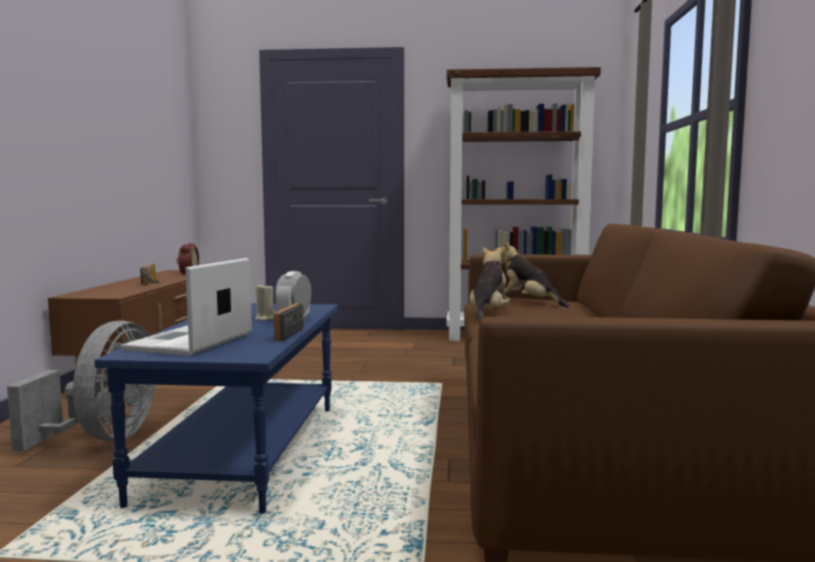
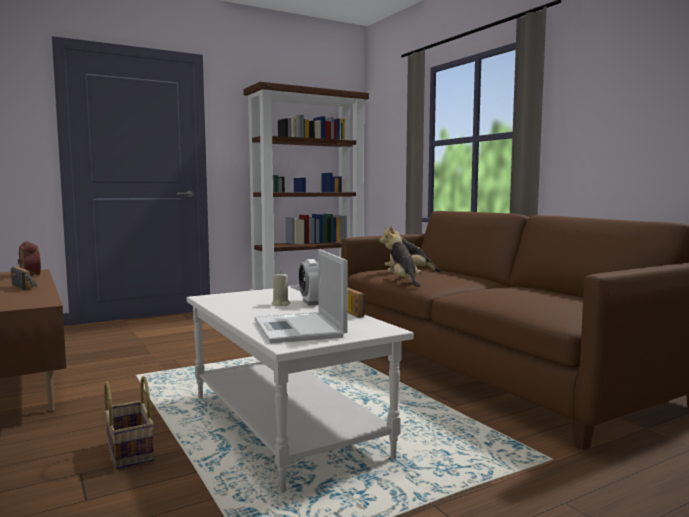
camera: 35 degrees left, 0 degrees up
grey fan [7,320,155,451] -> basket [104,376,154,470]
blue coffee table [94,303,338,514] -> white coffee table [187,287,414,493]

